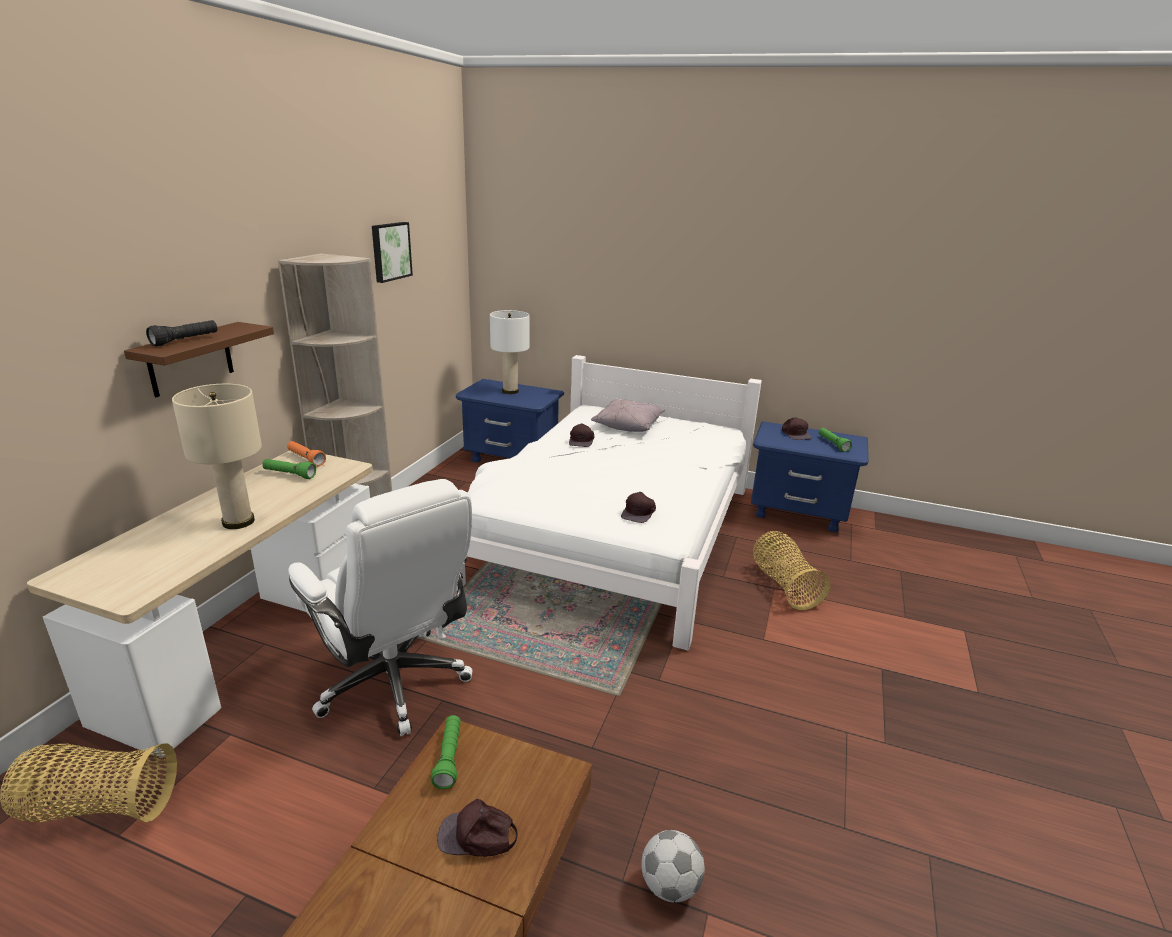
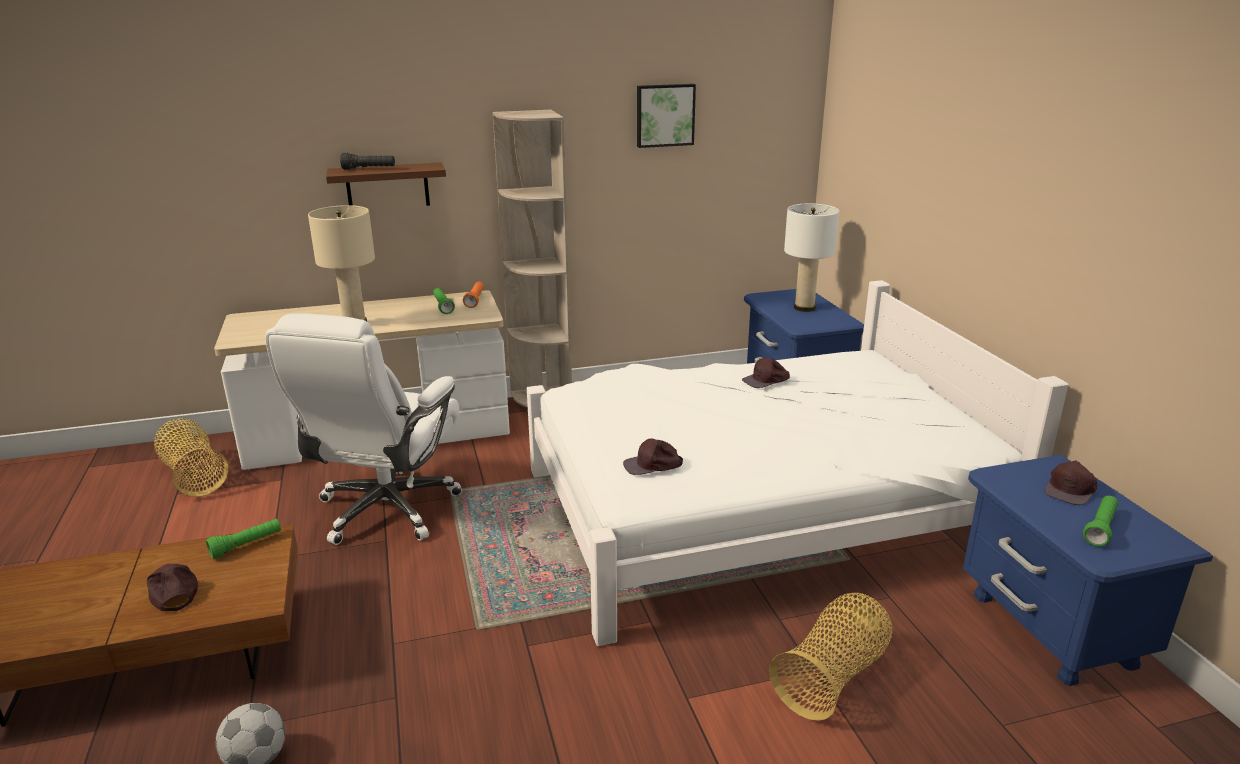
camera: 55 degrees right, 0 degrees up
purple pillow [591,399,665,432] -> none

